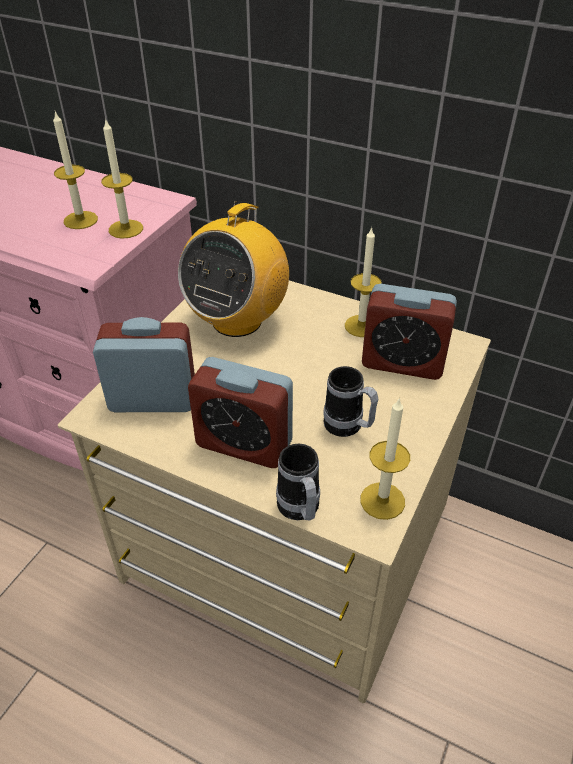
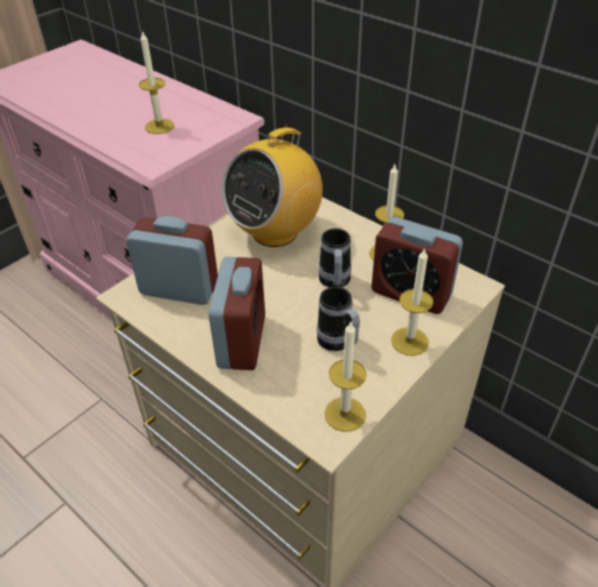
camera: 15 degrees right, 0 degrees up
candle [101,118,143,239] -> candle moved to [391,248,433,356]
alarm clock [188,357,293,468] -> alarm clock turned 120 degrees counterclockwise [208,257,265,370]
mug [276,444,320,520] -> mug moved to [318,228,351,287]

